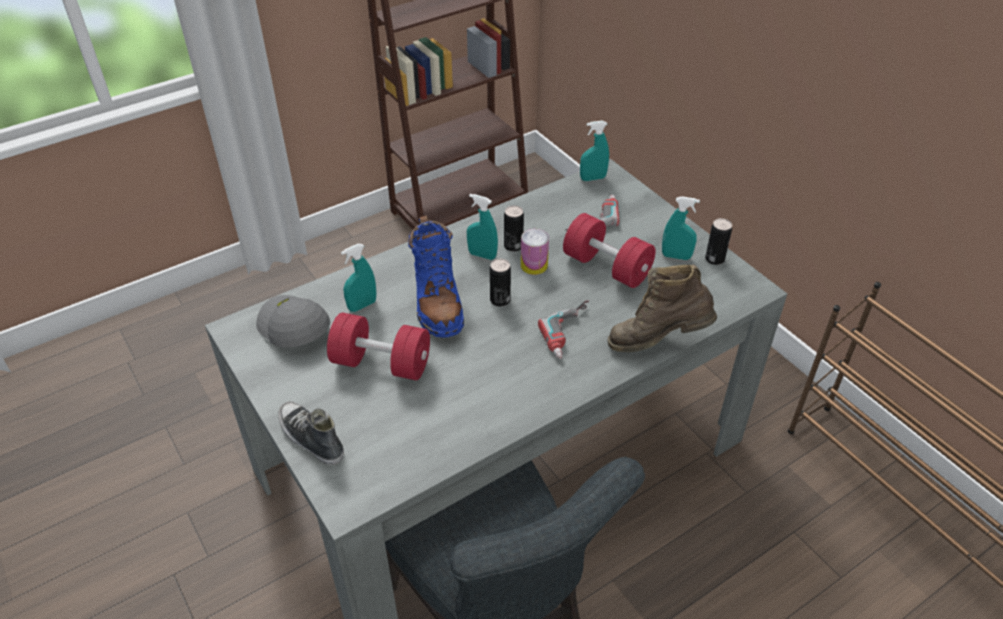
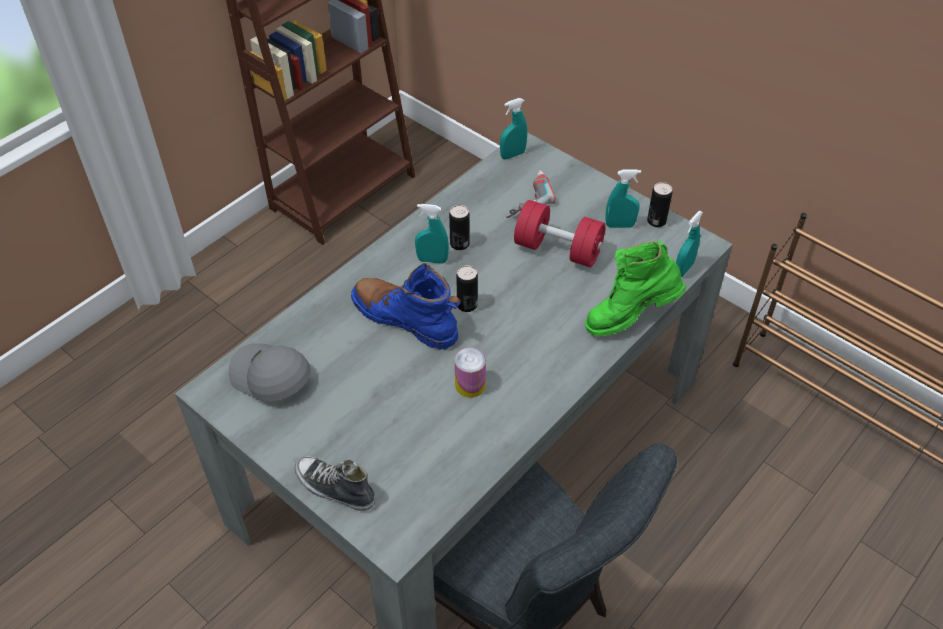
camera: 15 degrees left, 5 degrees up
red dumbbell [327,313,430,380] -> none
turquoise spray bottle [341,244,376,312] -> turquoise spray bottle moved to [676,211,703,277]
blue boot [408,215,464,337] -> blue boot turned 150 degrees clockwise [351,263,461,350]
can [521,229,549,275] -> can moved to [455,348,486,398]
power drill [538,301,589,359] -> none
brown boot [608,264,717,352] -> green boot [585,241,686,336]

